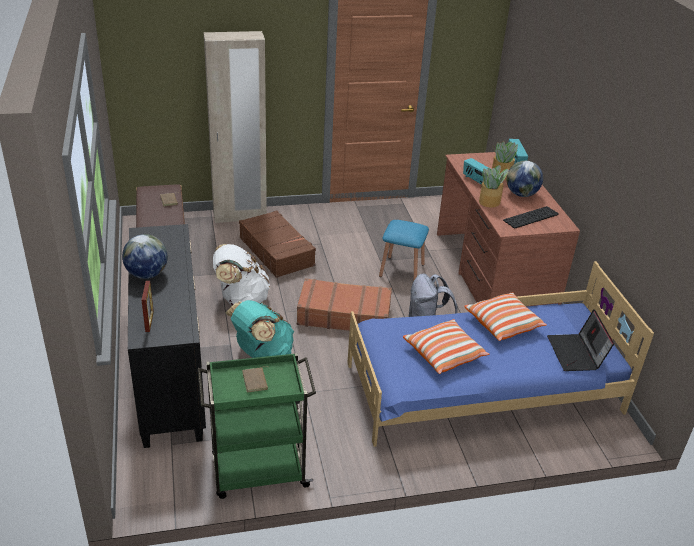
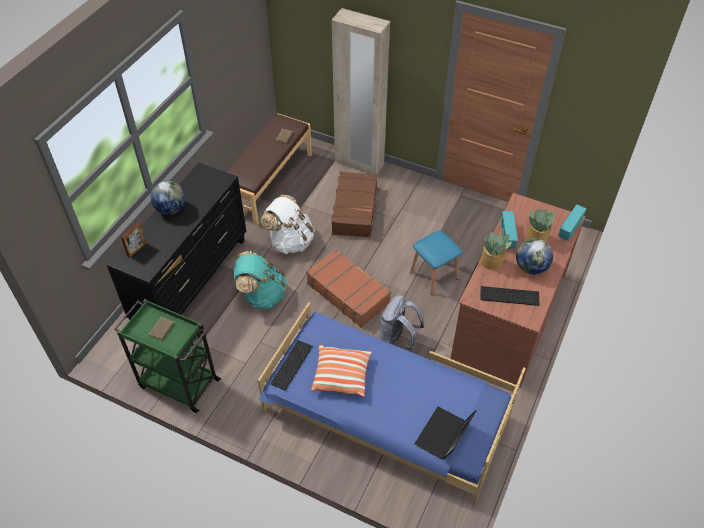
camera: 40 degrees right, 15 degrees up
pillow [464,292,547,341] -> none
none -> keyboard [270,340,313,390]

